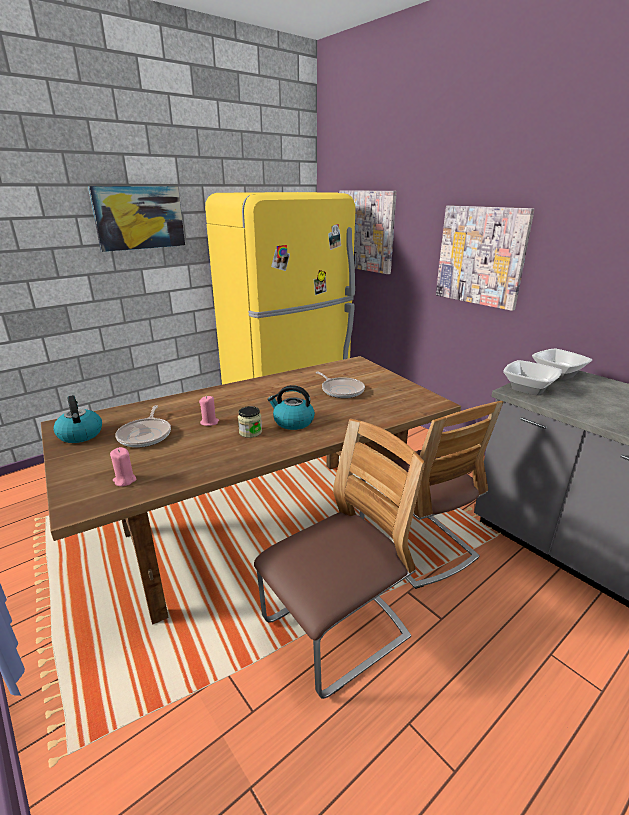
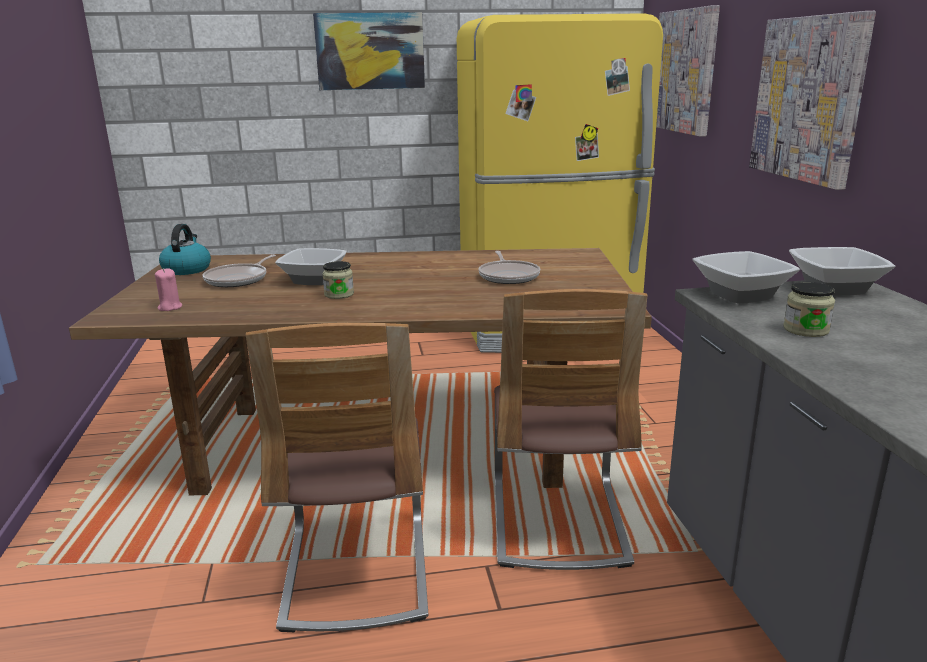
camera: 30 degrees right, 5 degrees down
pink candle [199,396,219,426] -> bowl [275,248,347,285]
chair [254,419,425,699] -> chair turned 90 degrees clockwise [246,323,429,632]
kettle [268,385,315,430] -> none
none -> jar [783,282,835,337]

